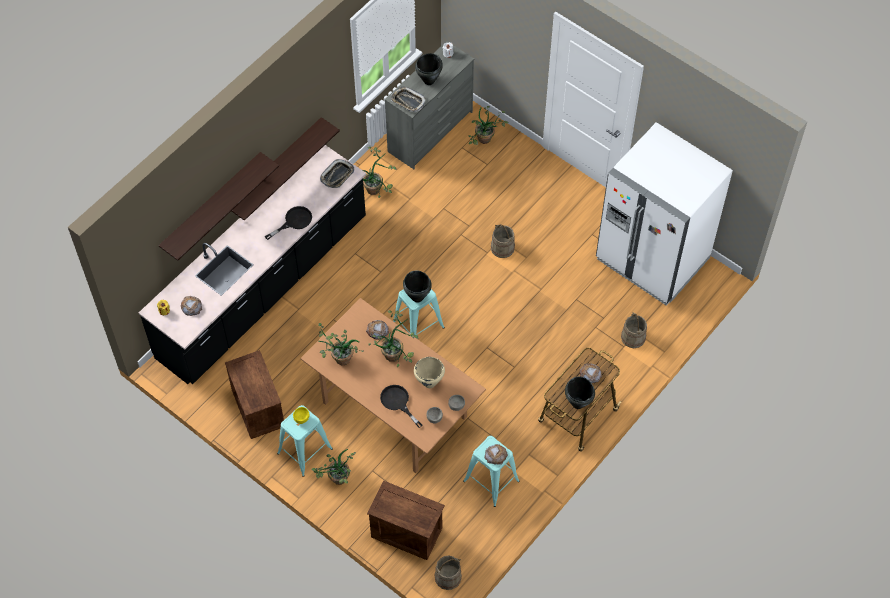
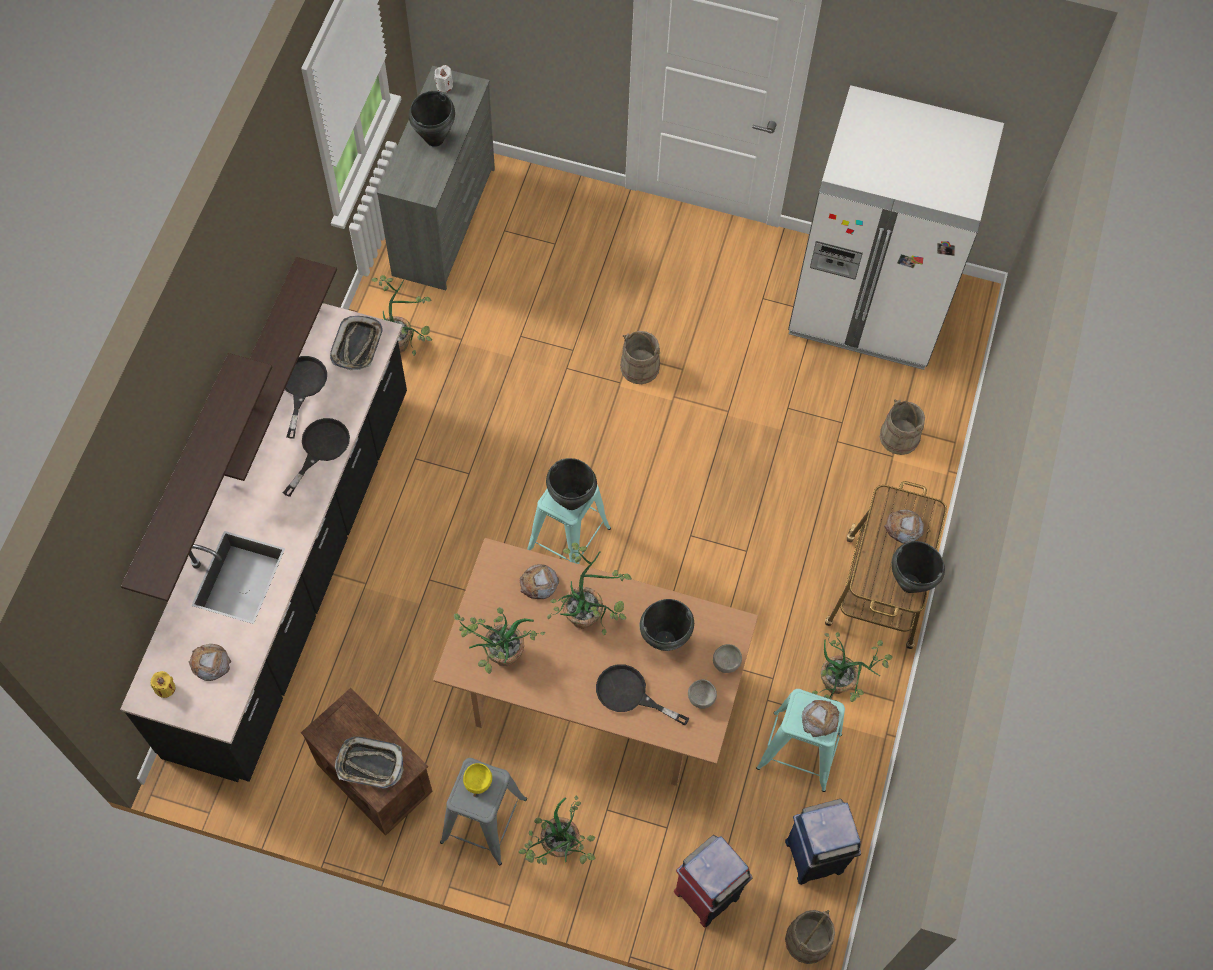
camera: 25 degrees left, 5 degrees up
turquoise stool [277,405,333,477] -> grey stool [440,758,527,865]
crate [367,481,445,560] -> red trash can [674,835,753,927]
tray [391,86,426,112] -> tray moved to [335,737,404,788]
beige cooking pot [414,357,445,388] -> black cooking pot [640,599,694,651]
potted plant [469,106,509,145] -> potted plant moved to [812,632,892,702]
none -> black frying pan [285,356,327,439]
none -> blue trash can [785,799,861,885]

